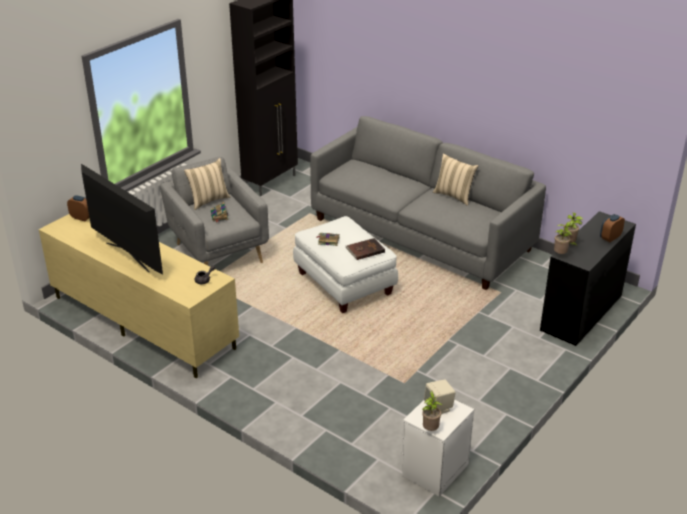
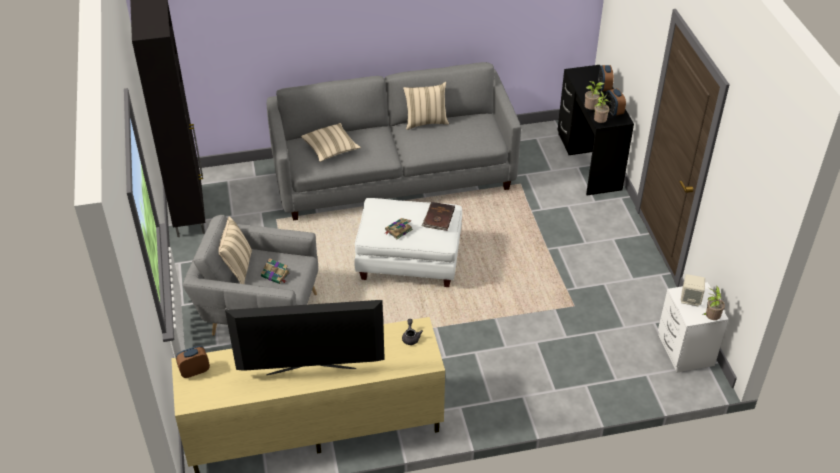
camera: 50 degrees left, 10 degrees up
none -> beige pillow [301,123,361,162]
none -> alarm clock [605,88,626,116]

